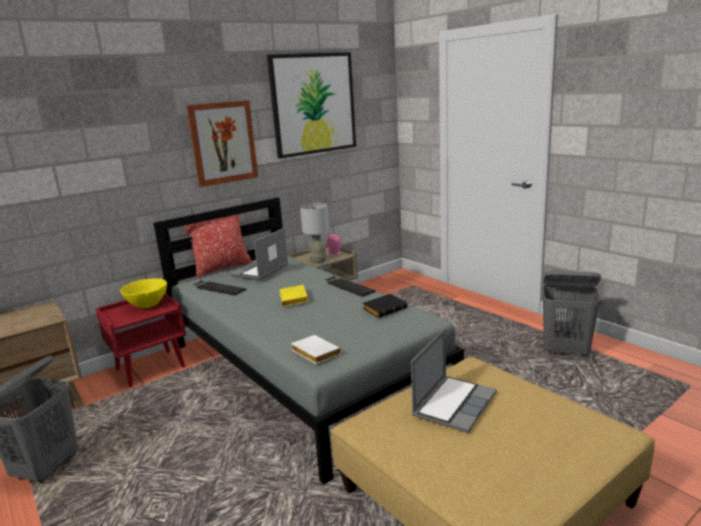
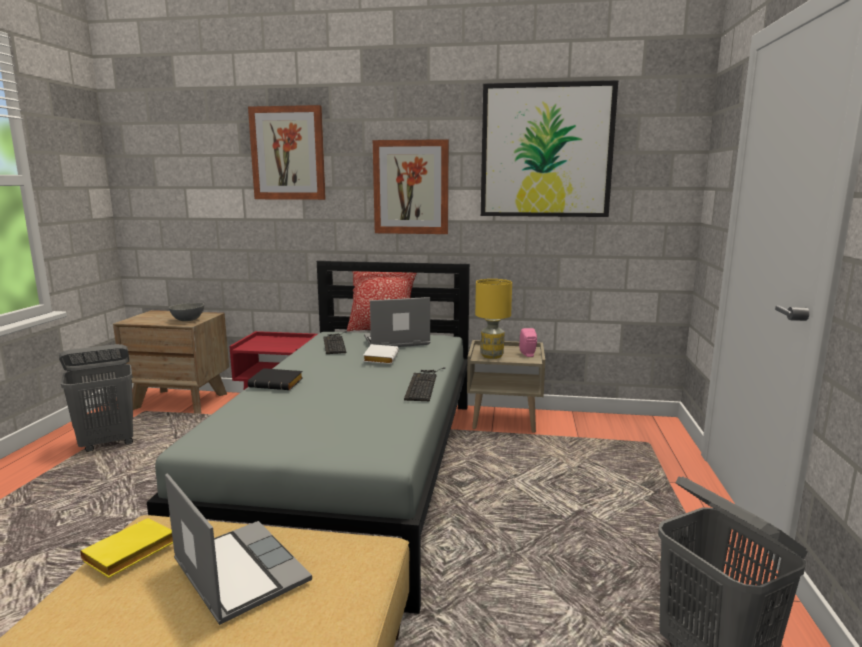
camera: 45 degrees right, 5 degrees down
yellow bowl [120,278,167,308] -> none
yellow book [279,285,308,306] -> yellow book moved to [81,518,173,578]
white book [291,335,341,364] -> white book moved to [363,344,399,364]
grey table lamp [300,203,329,263] -> yellow table lamp [475,279,512,359]
black book [363,294,407,318] -> black book moved to [248,368,303,390]
laptop [411,329,497,433] -> laptop turned 120 degrees counterclockwise [165,473,312,625]
none -> grey bowl [169,303,204,321]
none -> picture [248,105,326,200]

